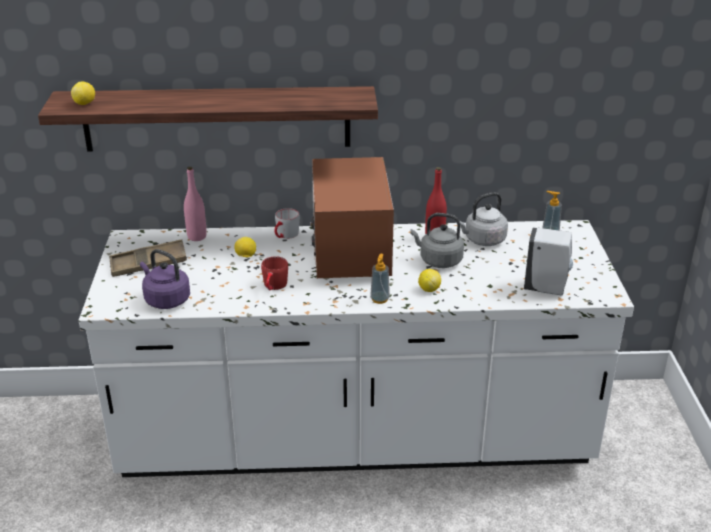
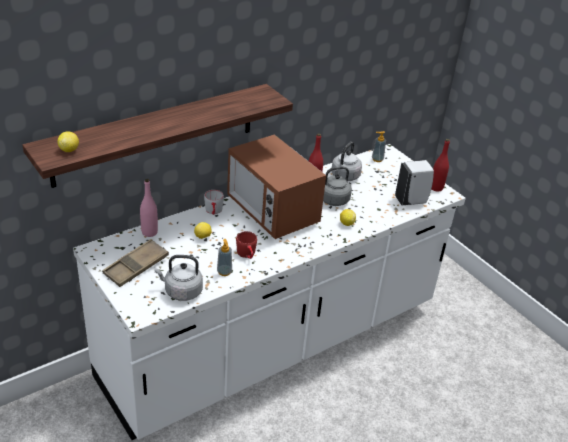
camera: 35 degrees left, 5 degrees up
purple kettle [140,249,190,309] -> grey kettle [154,255,203,301]
soap dispenser [370,254,390,304] -> soap dispenser moved to [217,239,232,276]
none -> red bottle [432,139,450,191]

